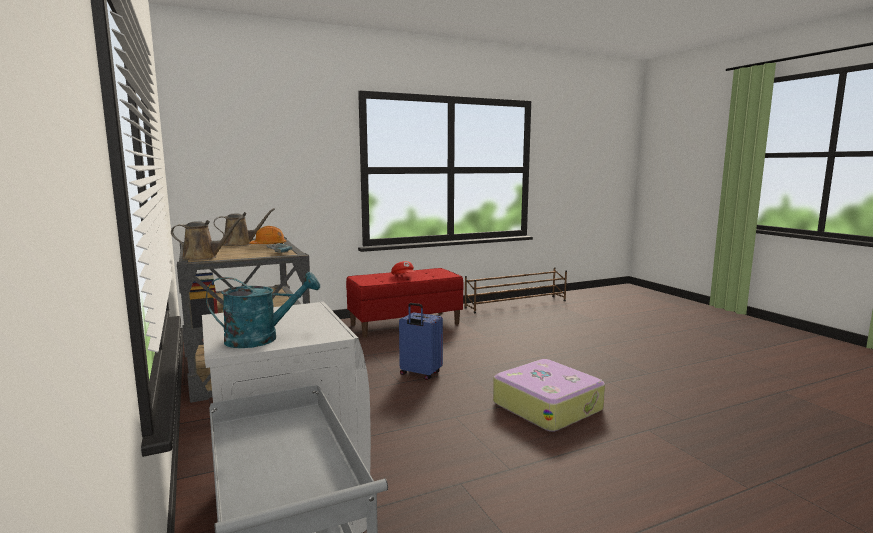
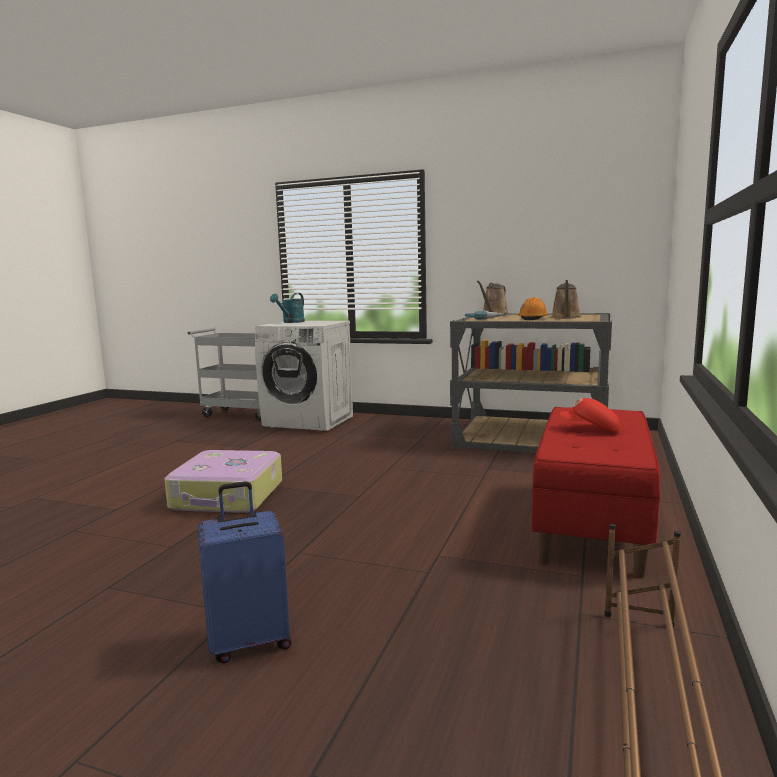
camera: 135 degrees right, 0 degrees up
blue suitcase [399,303,443,380] -> blue suitcase moved to [198,481,292,663]

